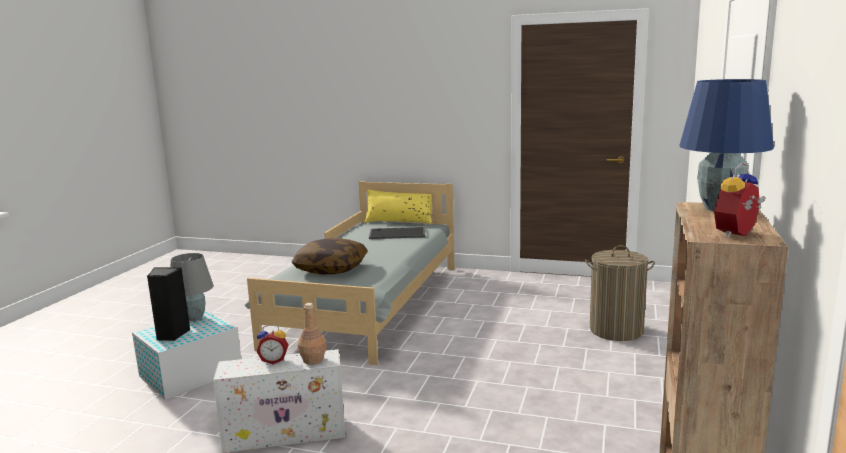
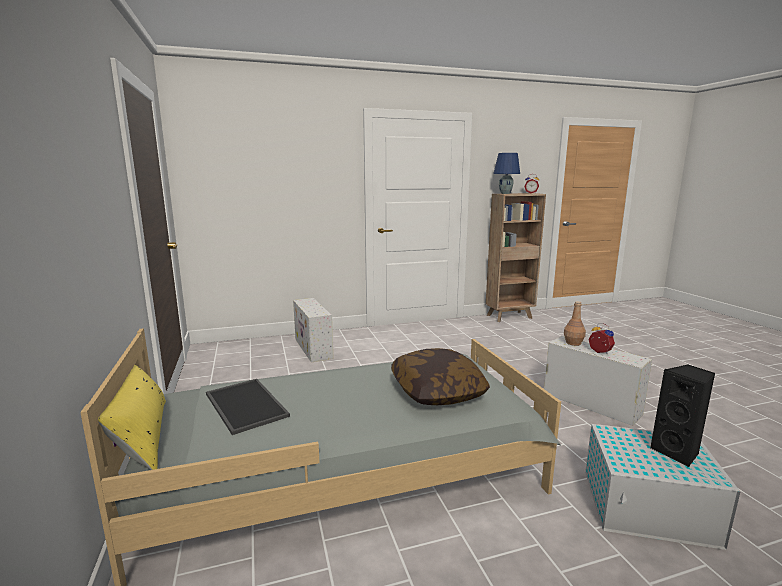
camera: 125 degrees left, 0 degrees up
grey table lamp [170,253,214,321] -> none
laundry basket [585,245,655,341] -> white storage box [293,298,334,362]

